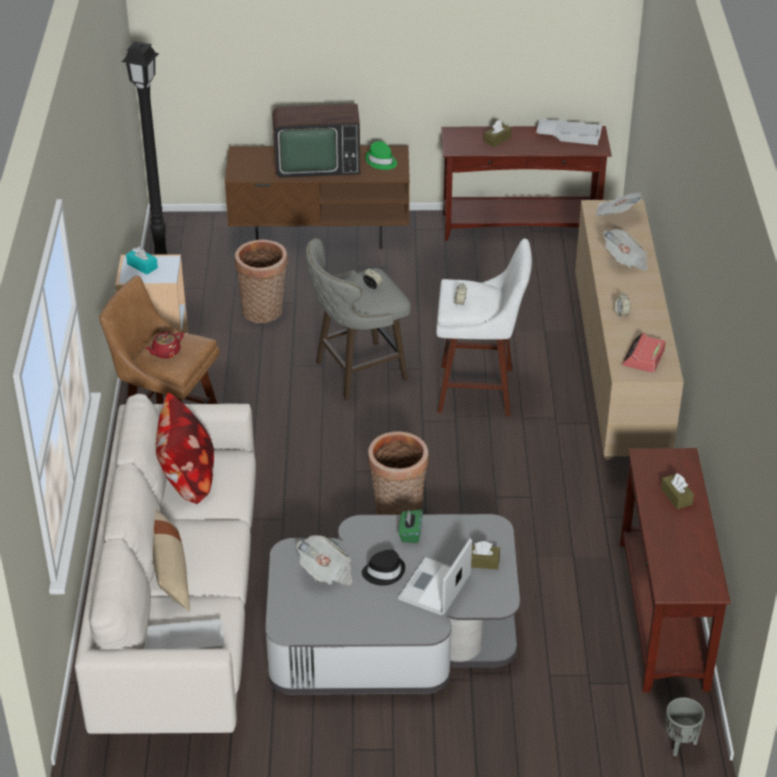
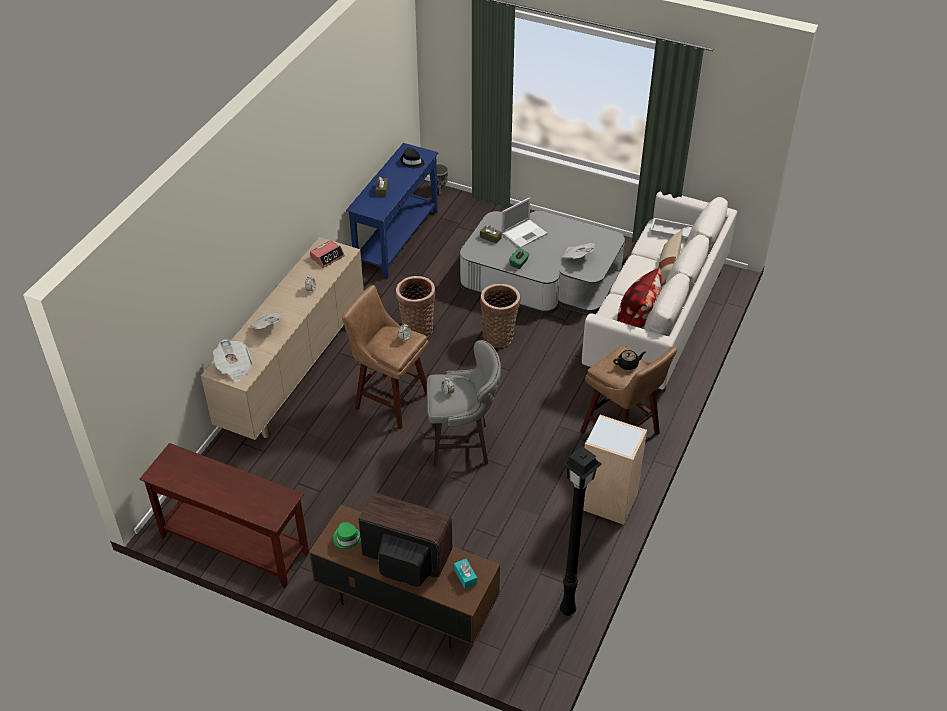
camera: 155 degrees left, 5 degrees up
turquoise tissue box [126,246,158,275] -> turquoise tissue box moved to [454,559,477,589]
red teapot [145,332,184,359] -> black teapot [614,350,646,370]
basket [235,240,288,323] -> basket moved to [396,276,435,338]
black hat [362,550,405,586] -> black hat moved to [400,148,425,168]
white stool [436,238,532,416] -> brown stool [342,285,429,429]
brown tissue box [484,120,512,147] -> none
white tray [536,118,602,145] -> none
brown console table [620,448,731,692] -> blue console table [346,143,438,278]

